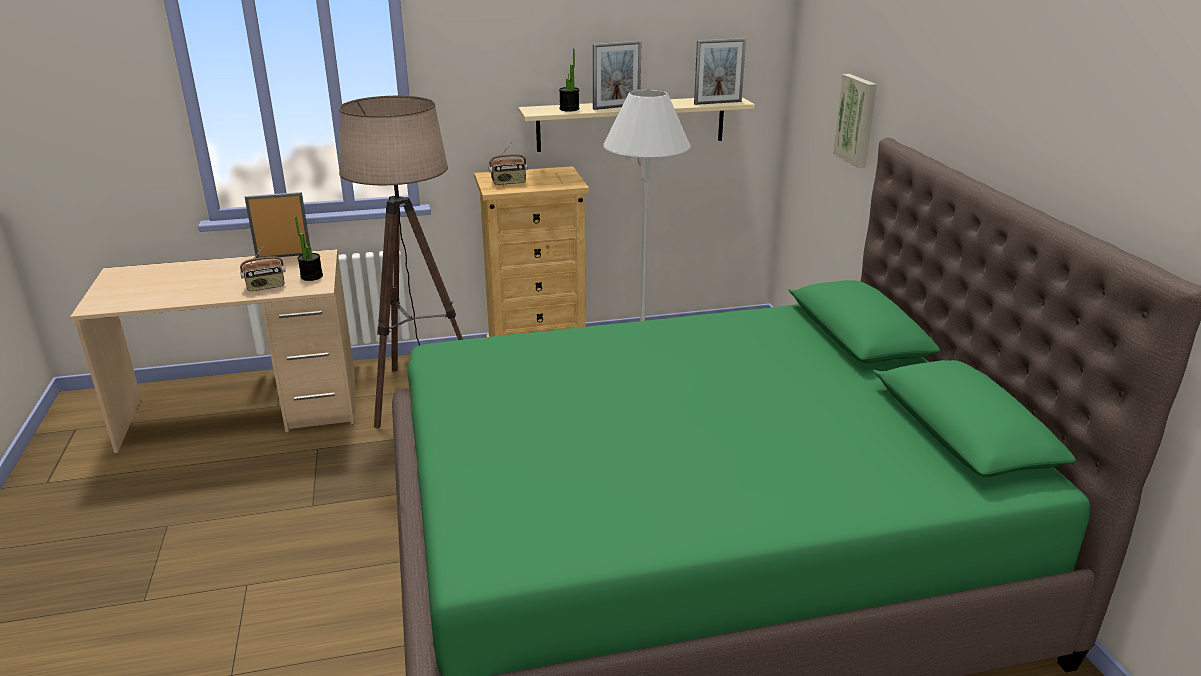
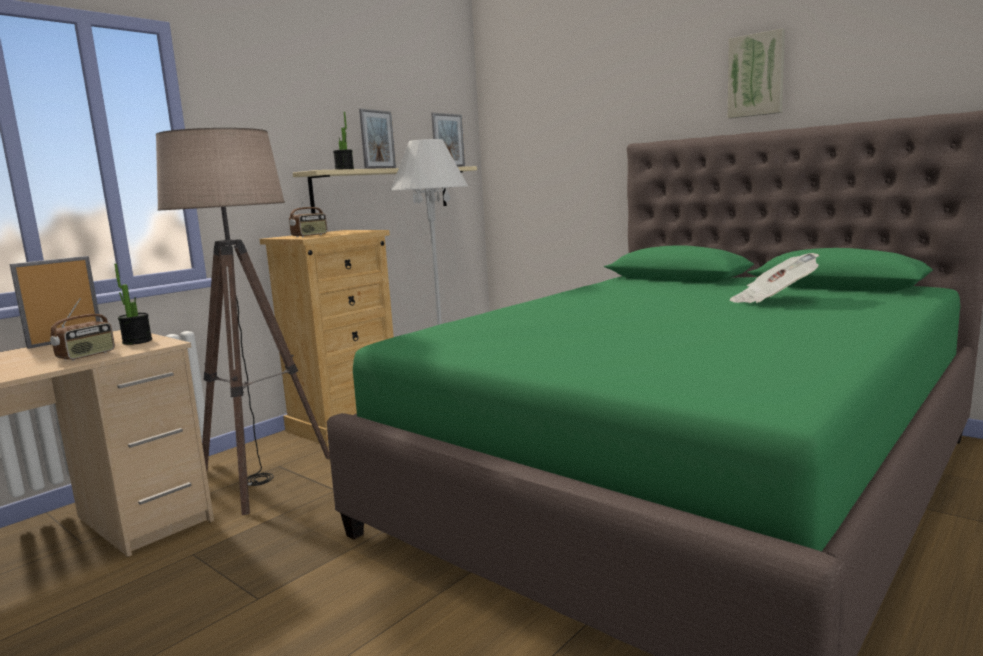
camera: 35 degrees left, 15 degrees down
picture [833,74,877,168] -> picture moved to [728,29,785,118]
none -> newspaper [730,253,819,303]

